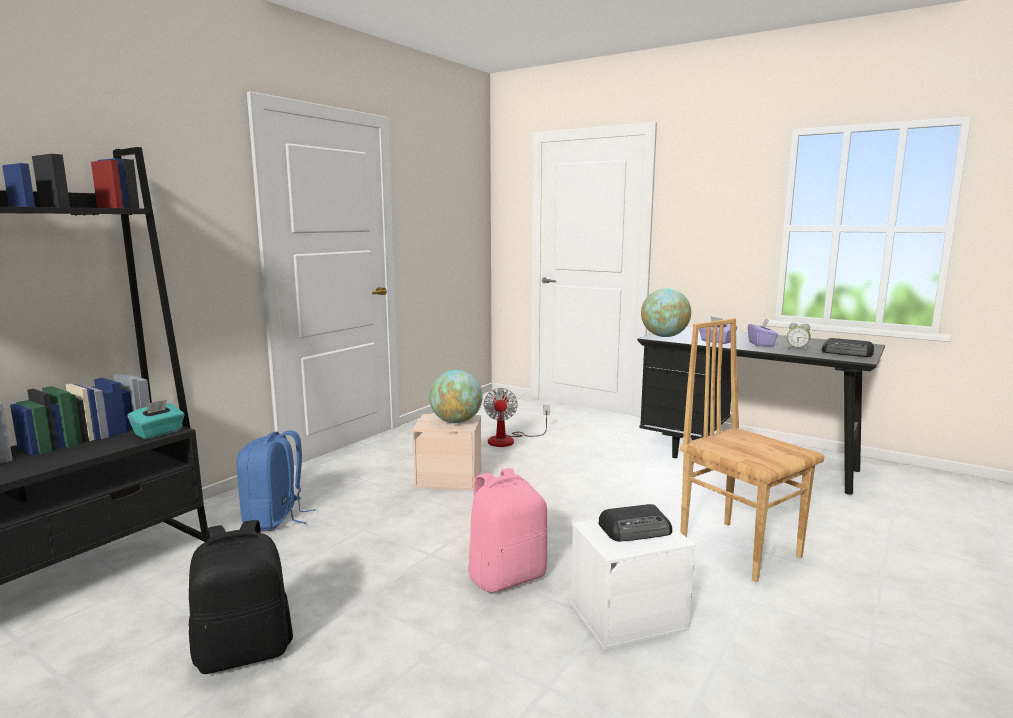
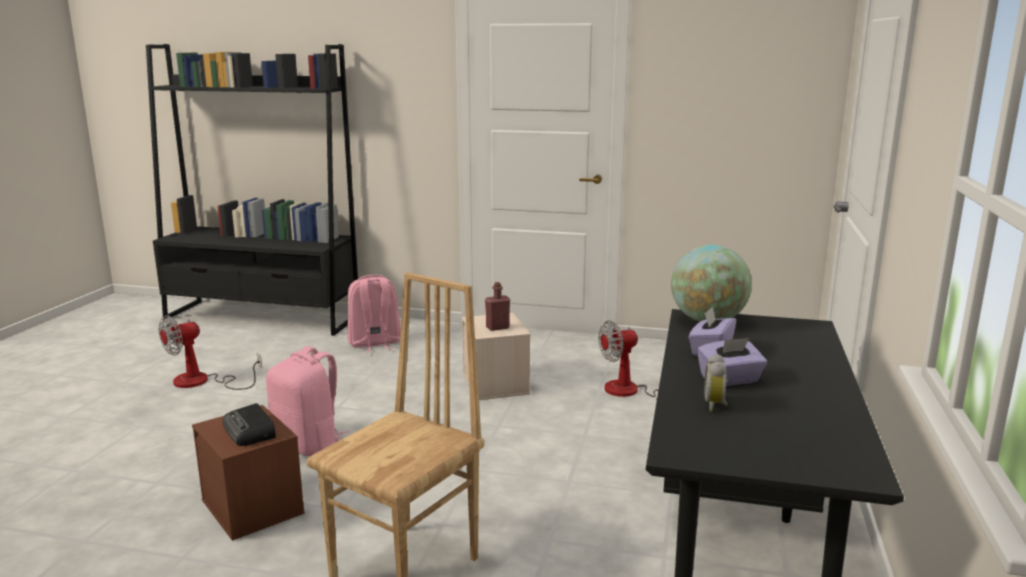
camera: 70 degrees right, 5 degrees up
turquoise tissue box [128,400,185,439] -> none
black backpack [189,520,293,674] -> fan [159,315,262,390]
blue backpack [237,430,316,531] -> pink backpack [347,275,401,353]
globe [429,370,483,423] -> red bottle [485,282,510,331]
white storage box [570,519,696,650] -> brown storage box [192,405,305,541]
radio [822,338,874,357] -> none

